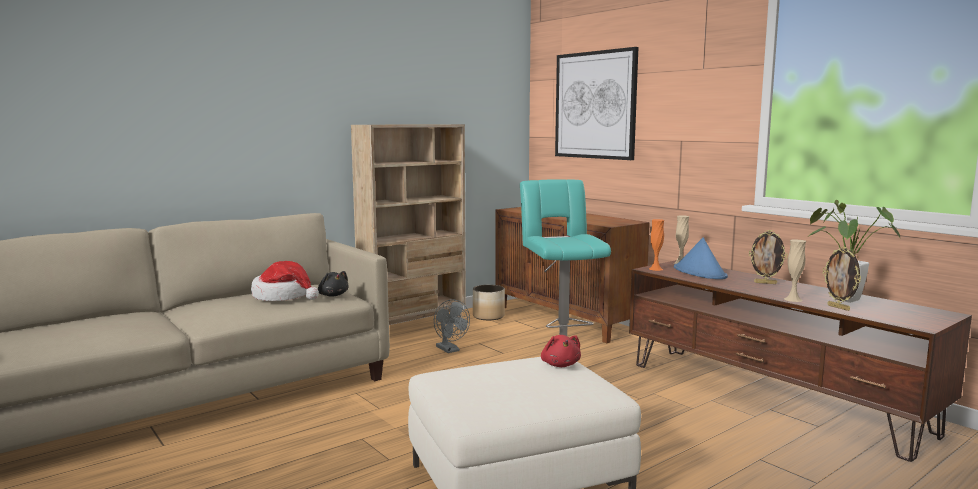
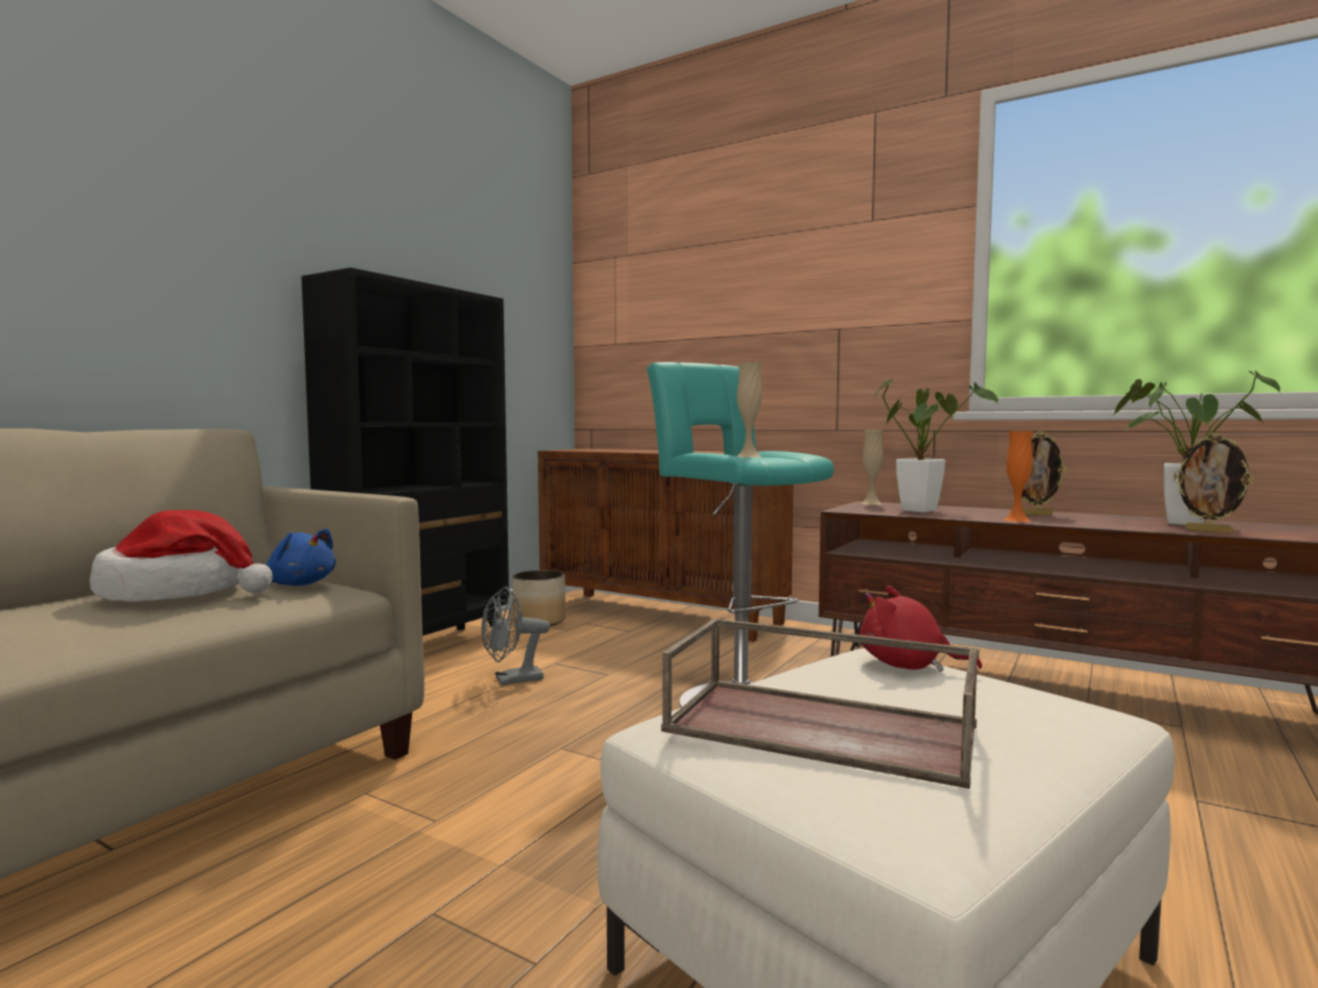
camera: 20 degrees left, 5 degrees down
black plush toy [318,271,349,297] -> blue plush toy [266,529,336,586]
beige bookcase [351,124,466,325] -> black bookcase [301,267,509,636]
grey fan [434,299,470,353] -> grey fan turned 120 degrees clockwise [481,586,550,685]
red plush toy [541,335,581,367] -> red plush toy turned 150 degrees clockwise [860,586,982,672]
picture [555,47,639,160] -> none
orange vase [649,219,664,271] -> orange vase moved to [1003,432,1033,522]
blue hat [674,238,728,279] -> potted plant [875,379,998,513]
beige vase [784,240,806,302] -> beige vase moved to [737,362,762,457]
none -> brown tray [661,618,979,789]

